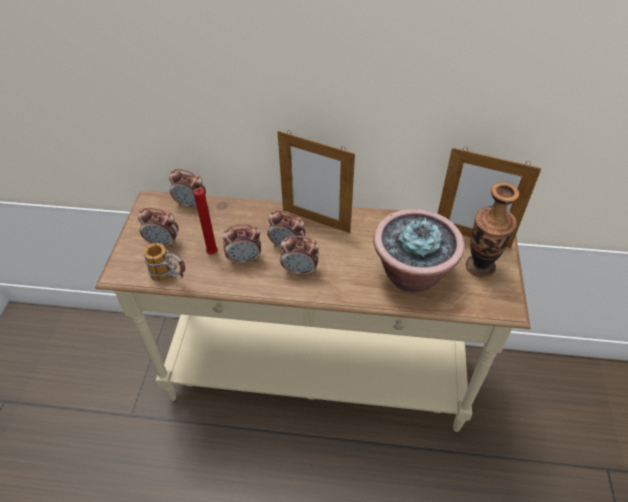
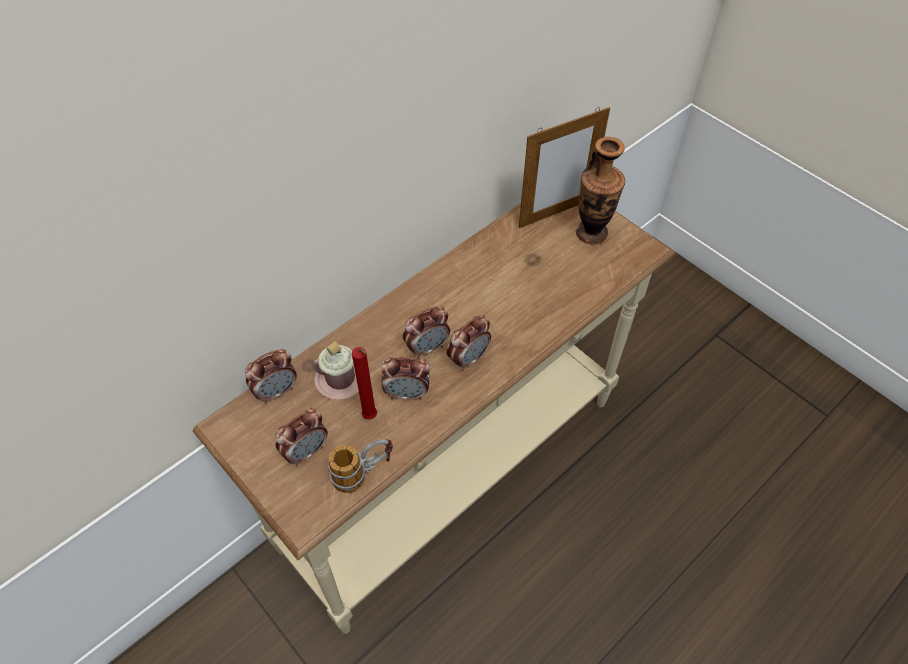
camera: 50 degrees left, 5 degrees up
alarm clock [222,224,261,265] -> alarm clock turned 60 degrees clockwise [381,357,430,400]
picture frame [277,130,355,233] -> none
potted plant [373,209,464,293] -> none
none -> pink mug [313,341,359,400]

